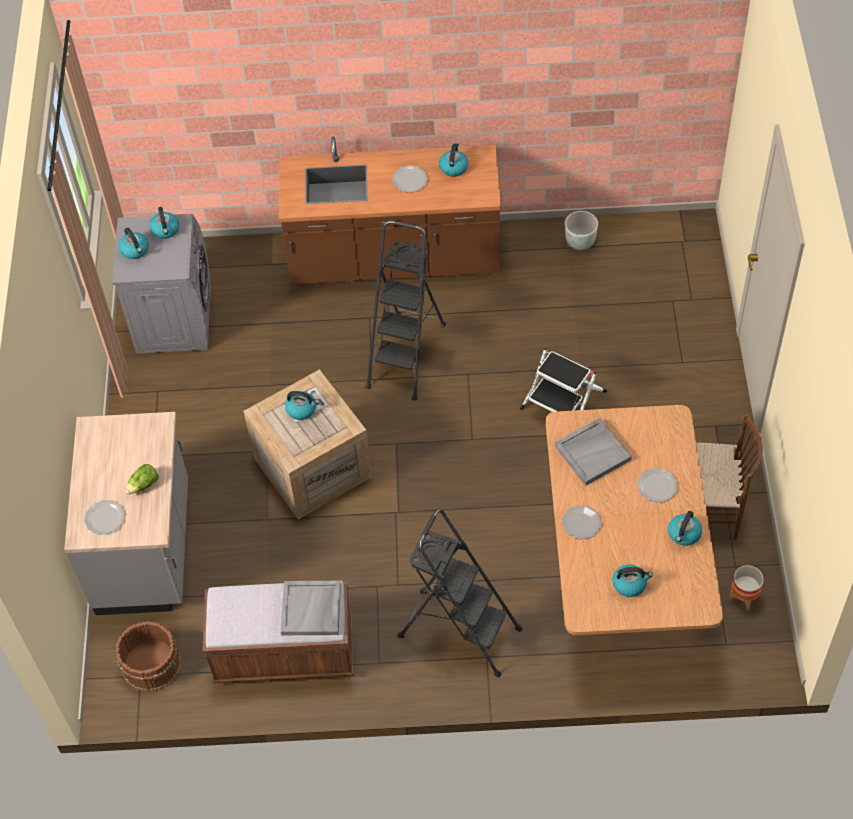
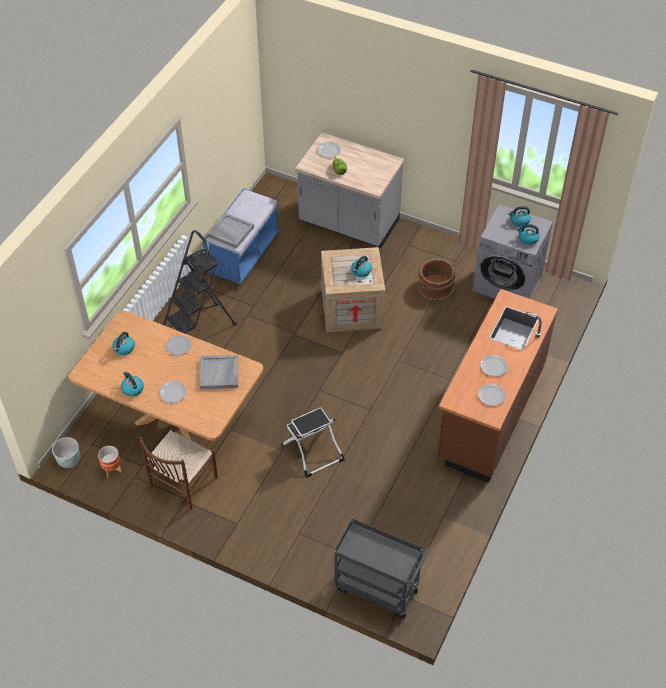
camera: 115 degrees right, 5 degrees down
brown bucket [115,621,182,692] -> brown bucket moved to [418,259,455,301]
brown bench [202,581,354,683] -> blue bench [202,188,280,284]
step ladder [365,220,446,401] -> none
kettle [439,143,468,177] -> plate [478,384,506,406]
grey planter [565,211,598,250] -> grey planter moved to [52,437,80,468]
none -> grey cart [334,519,430,619]

